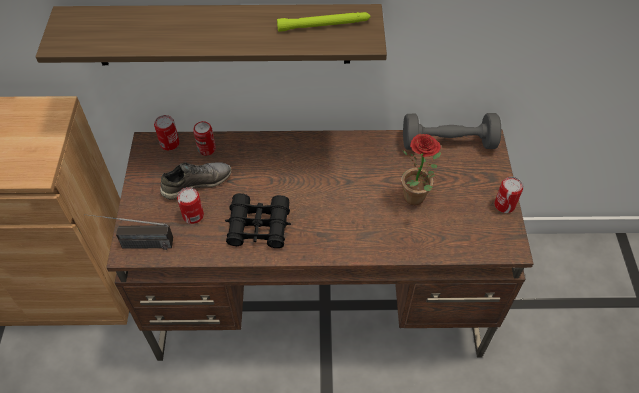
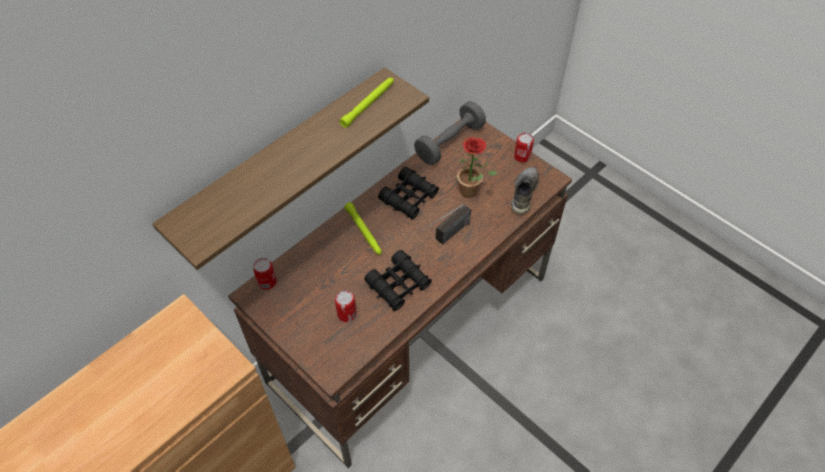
camera: 45 degrees left, 0 degrees up
radio [84,214,173,250] -> radio moved to [421,204,471,245]
grey shoe [160,162,232,200] -> grey shoe moved to [511,167,539,214]
can [193,121,216,156] -> none
none -> green flashlight [345,202,382,255]
none -> black binoculars [378,167,439,220]

